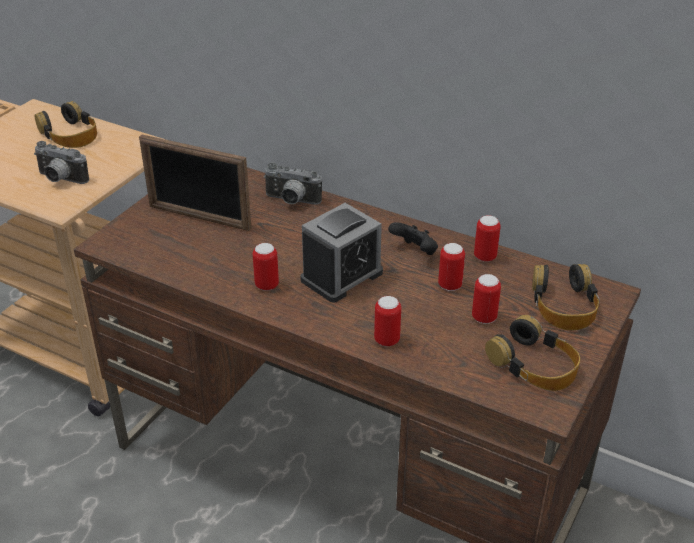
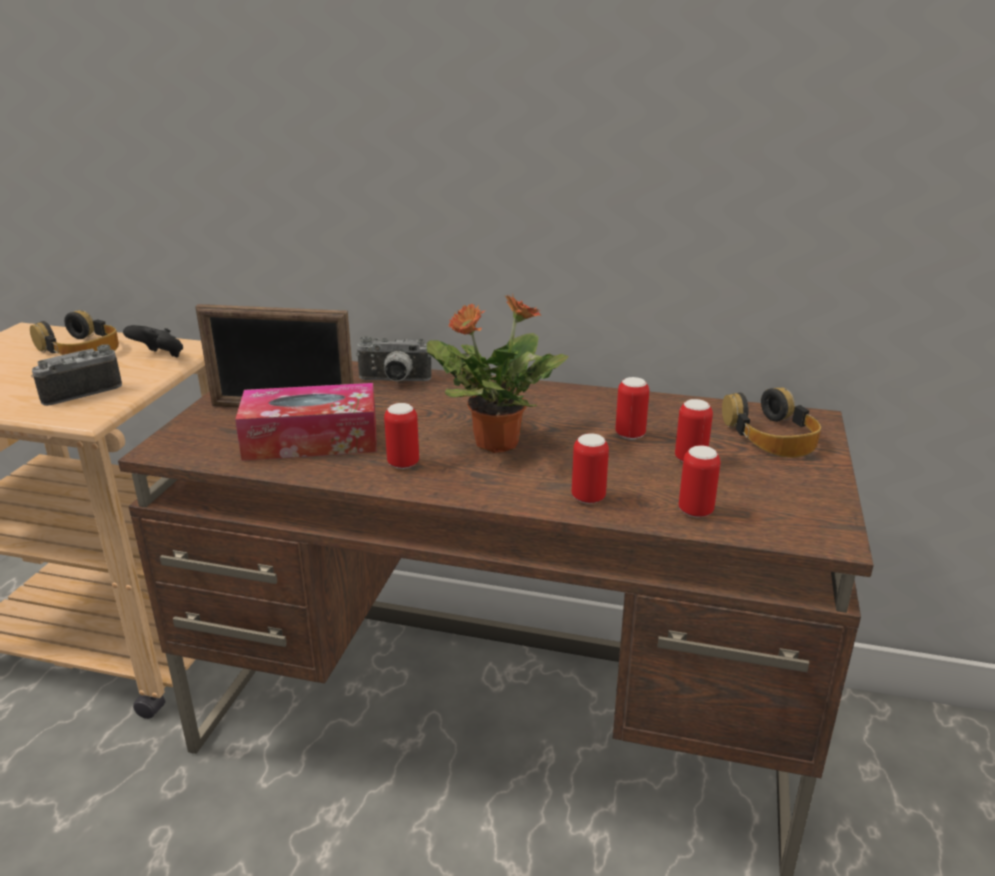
camera: 15 degrees left, 10 degrees down
camera [34,141,89,184] -> camera turned 135 degrees clockwise [31,344,122,406]
alarm clock [301,203,383,303] -> potted plant [427,294,569,453]
black game controller [388,222,438,255] -> black game controller moved to [123,325,183,357]
can [474,215,501,262] -> can moved to [679,445,721,518]
headphones [485,315,580,391] -> none
none -> tissue box [235,383,377,461]

